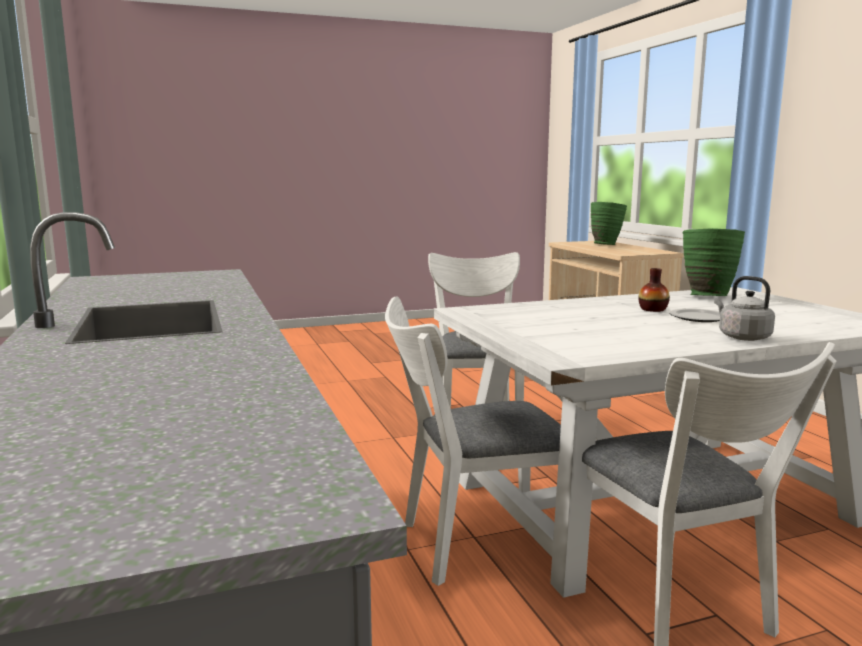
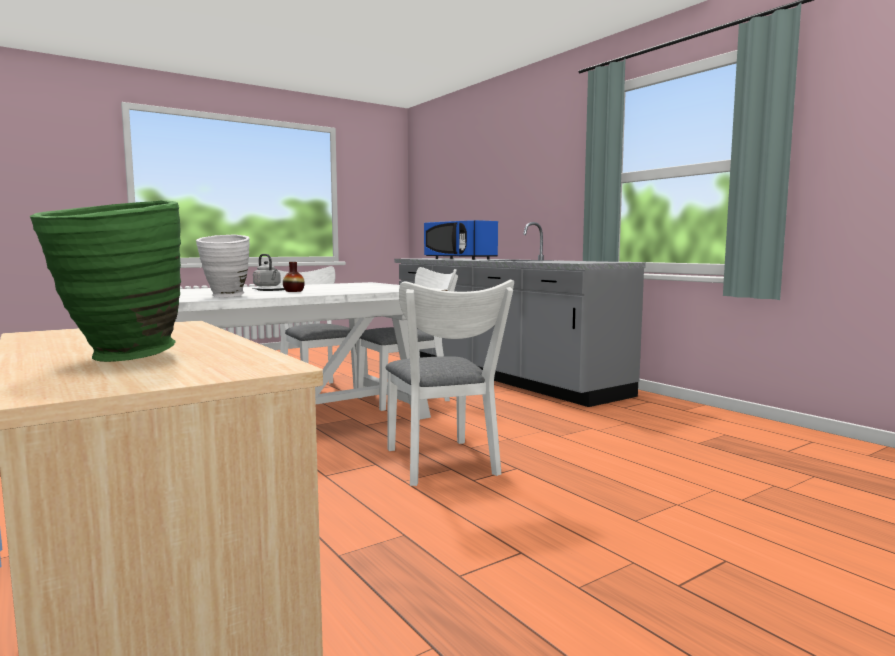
camera: 165 degrees right, 5 degrees down
green vase [683,228,745,296] -> white vase [196,234,250,297]
none -> blue microwave [424,220,498,260]

